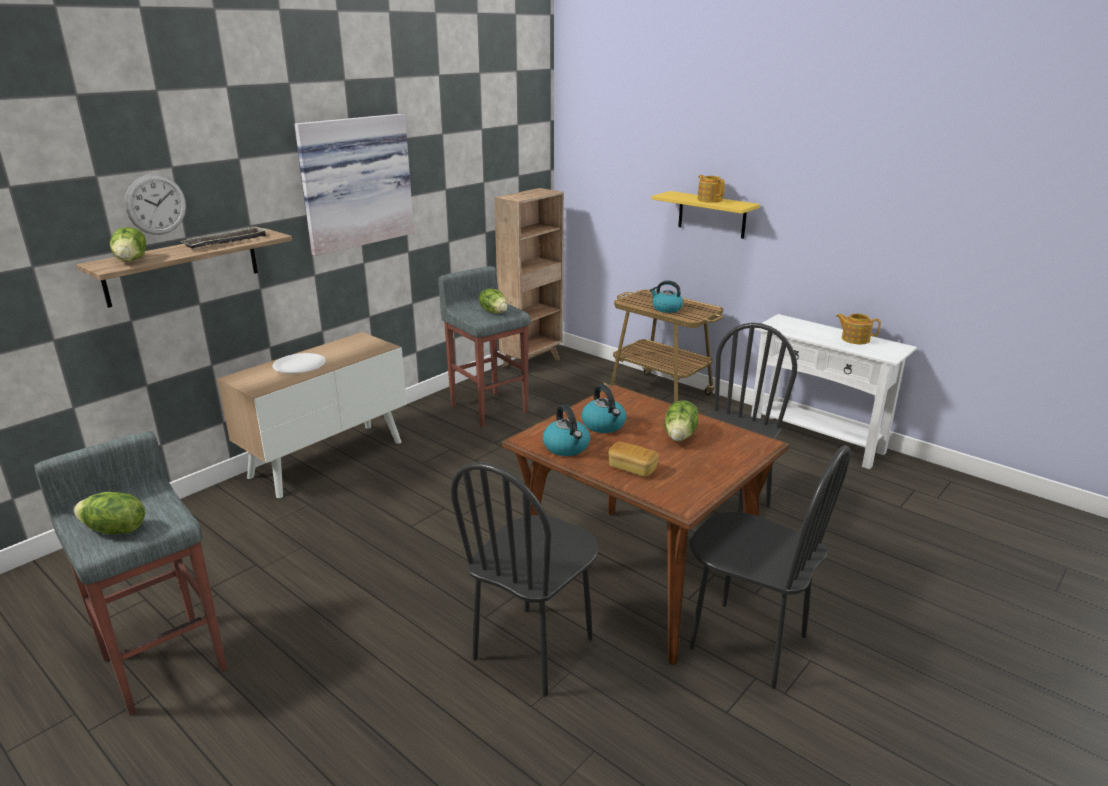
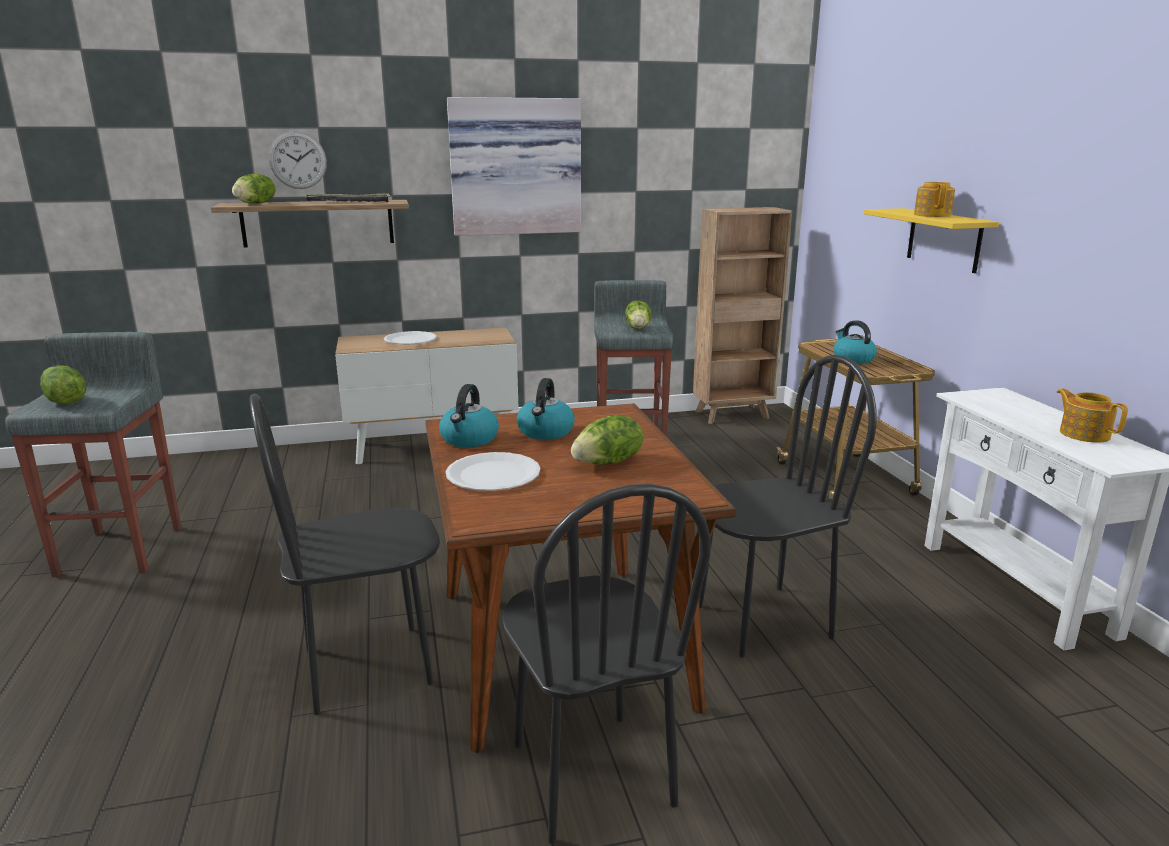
camera: 35 degrees right, 5 degrees down
bread [609,442,658,477] -> white plate [445,452,540,491]

